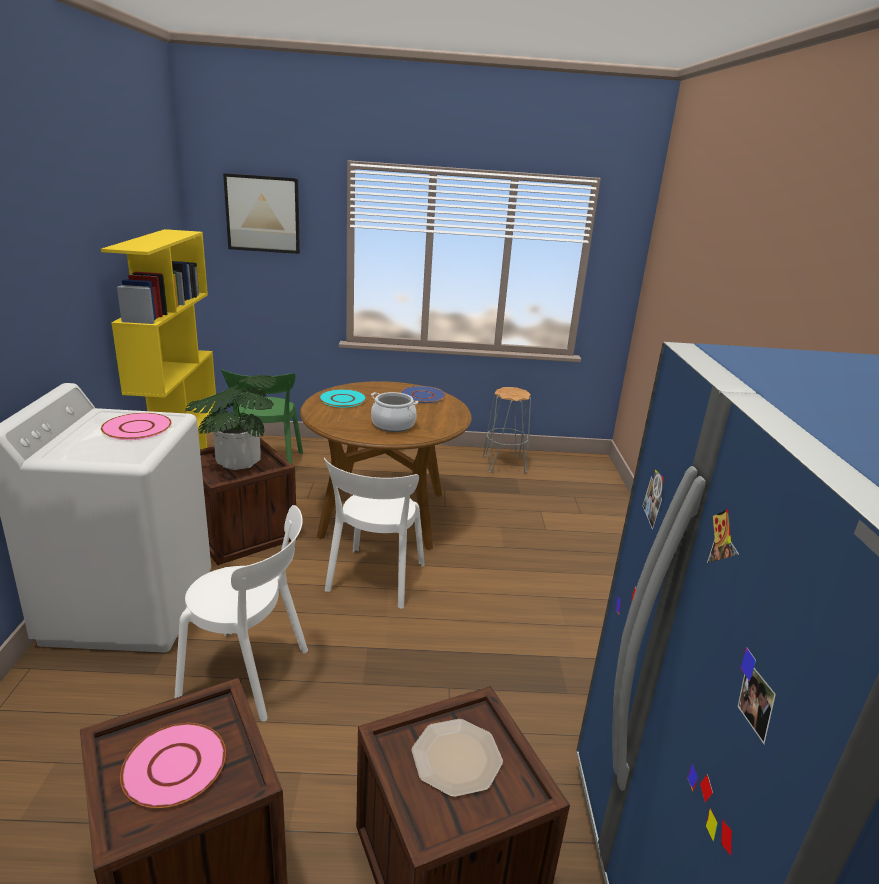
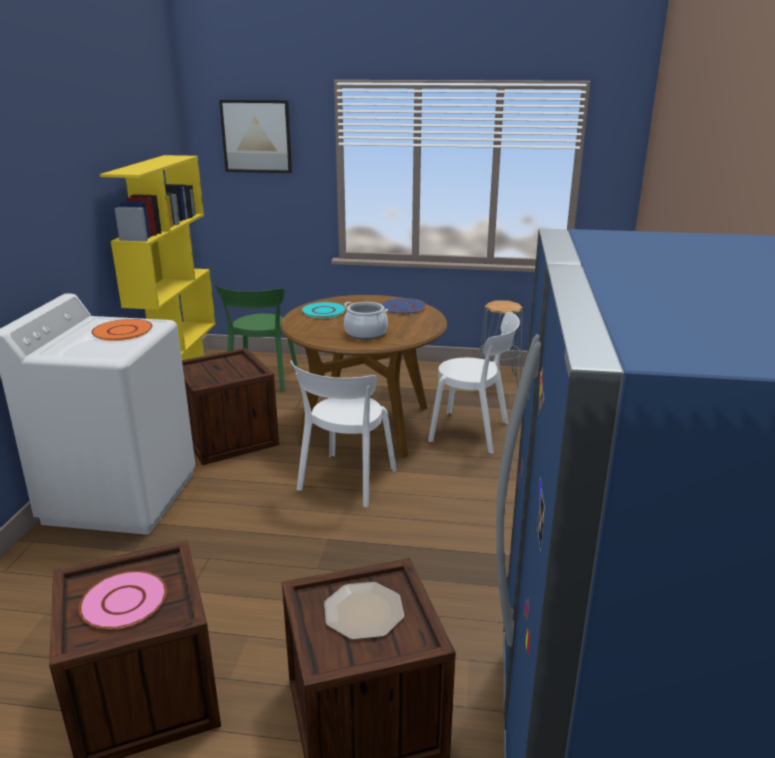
camera: 10 degrees right, 0 degrees up
pink plate [101,413,172,440] -> orange plate [91,319,153,341]
white chair [175,505,308,722] -> white chair moved to [428,312,520,454]
potted plant [185,375,277,470] -> none

